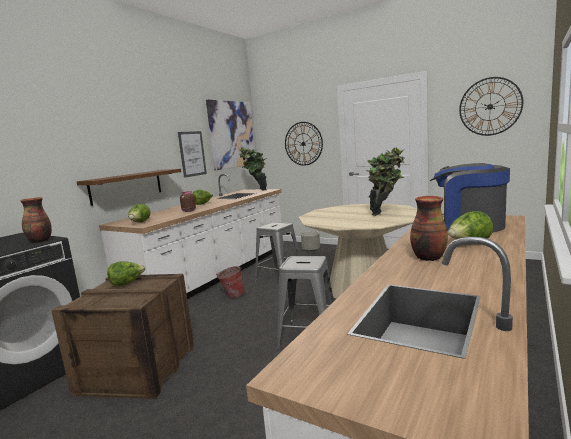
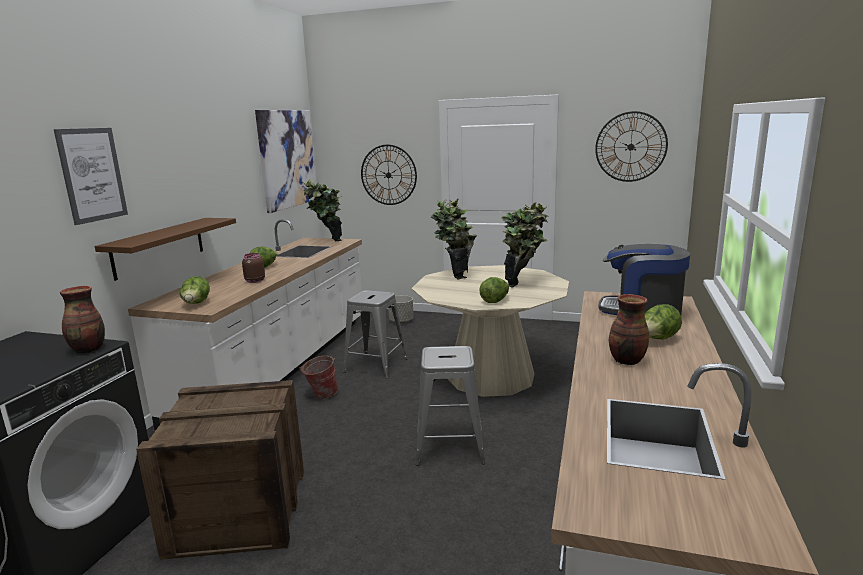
camera: 15 degrees left, 5 degrees up
lettuce [107,261,145,286] -> lettuce moved to [479,277,509,303]
picture [178,131,207,178] -> picture moved to [54,128,128,225]
none -> potted plant [430,199,477,280]

